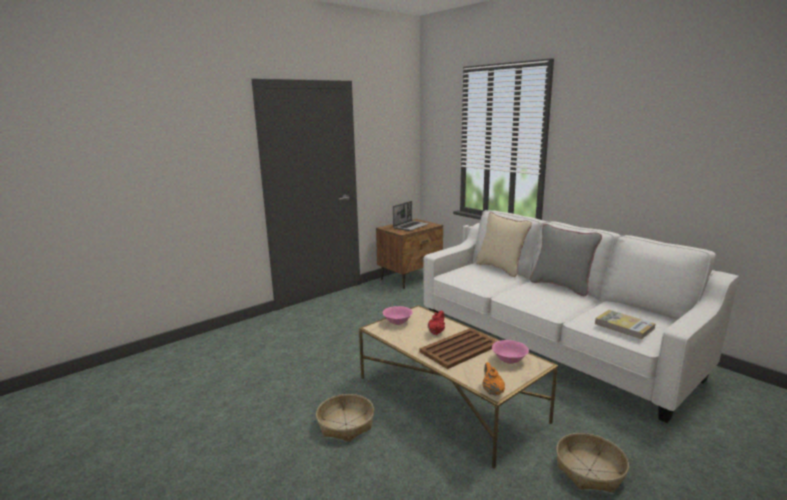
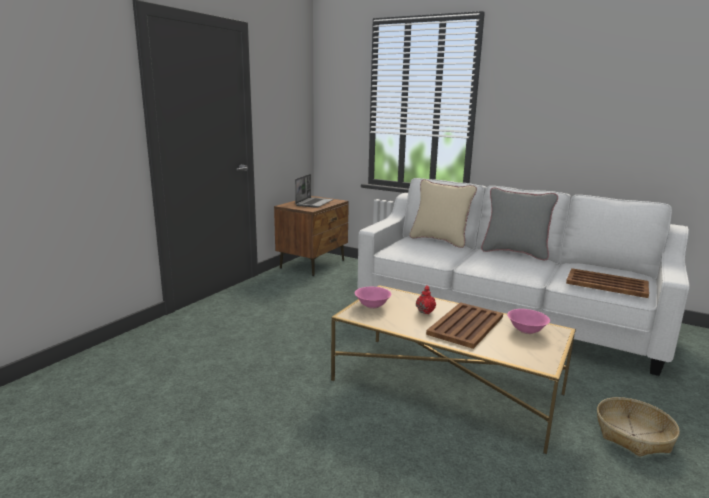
camera: 20 degrees left, 0 degrees up
basket [316,394,374,442] -> none
orange teapot [482,362,505,396] -> none
book [595,310,655,339] -> brown tray [566,268,649,298]

